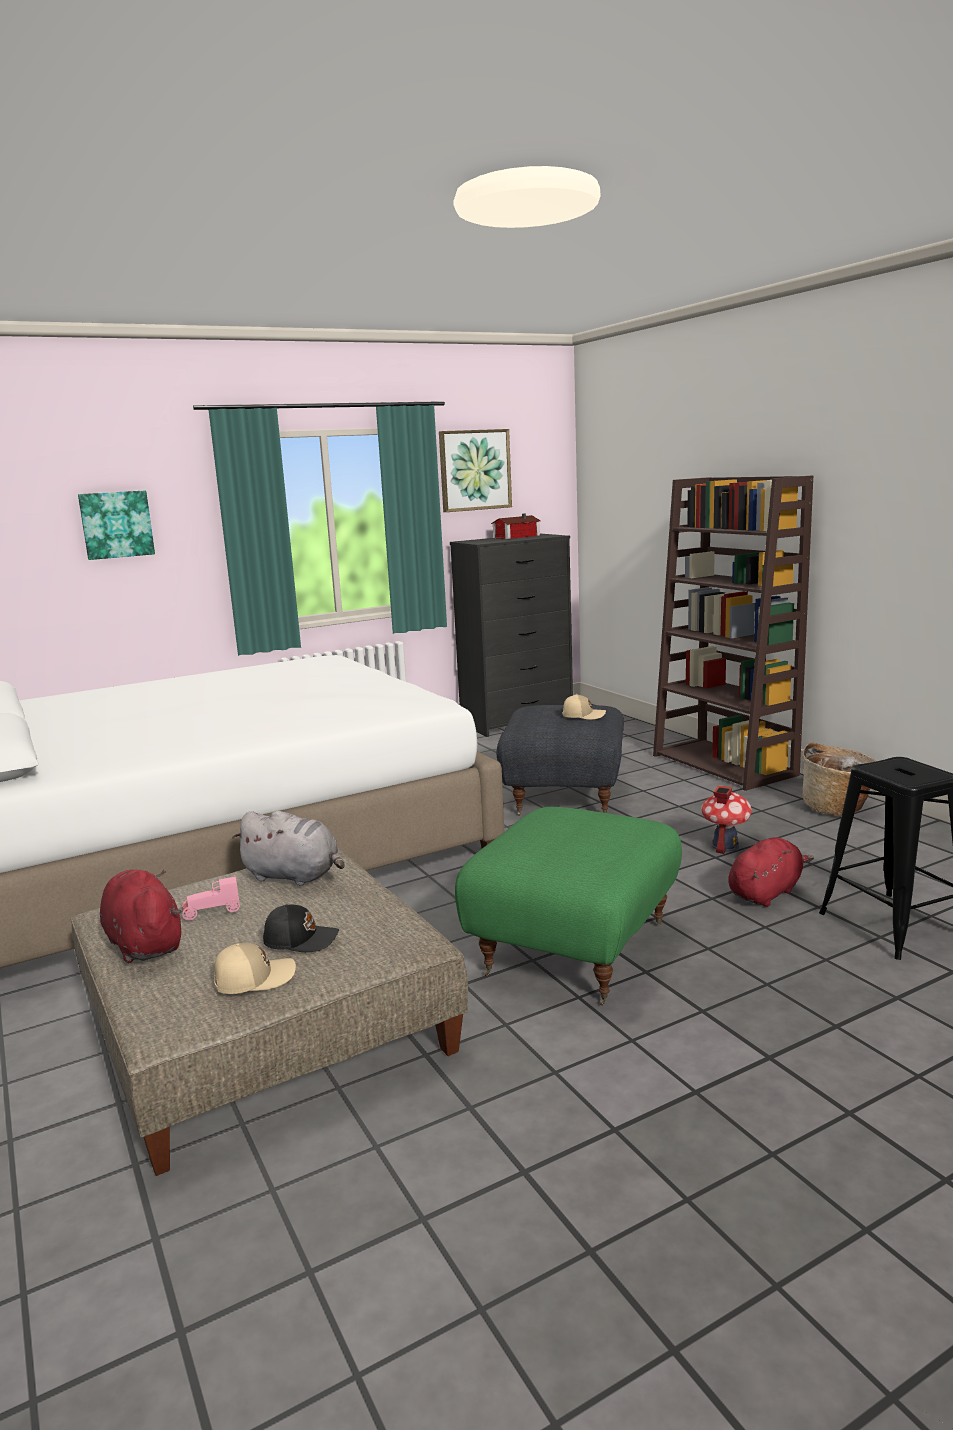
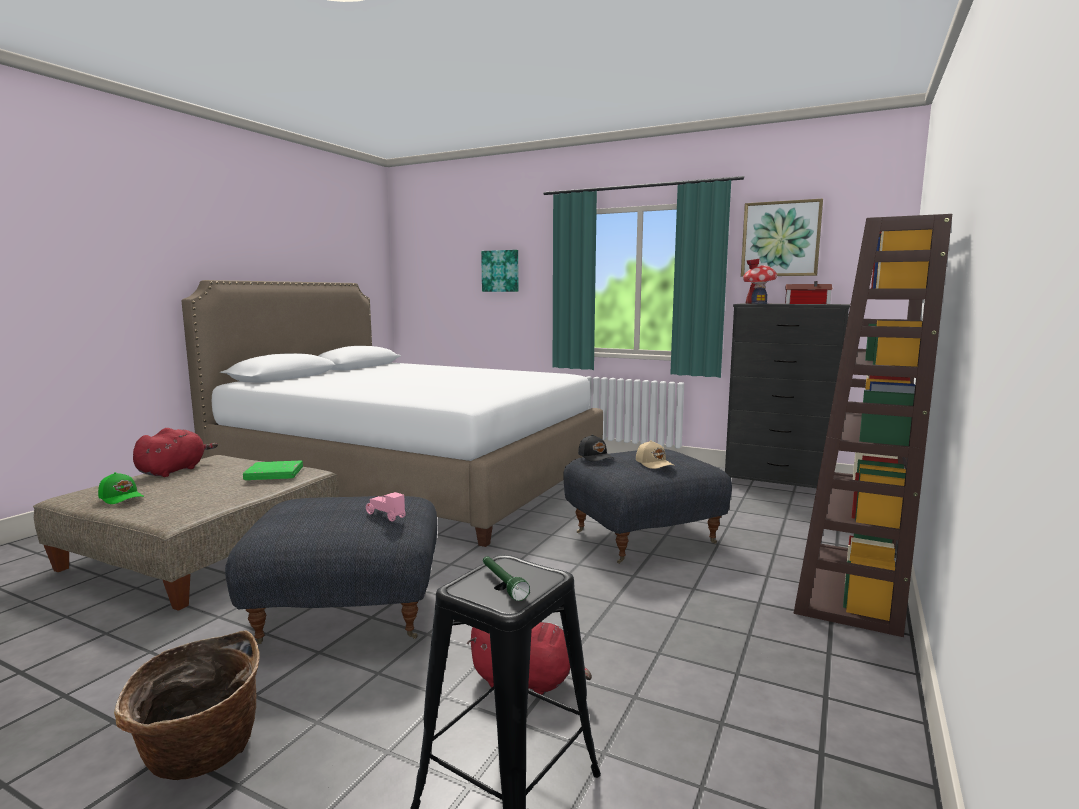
camera: 55 degrees right, 5 degrees down
pink toy car [181,877,240,920] -> pink toy car moved to [366,492,406,522]
beige cap [214,943,296,994] -> green cap [98,472,144,504]
grey plush toy [232,811,344,886] -> green book [243,461,303,480]
black cap [263,904,339,952] -> black cap moved to [578,435,614,462]
green ottoman [455,807,682,1005] -> grey ottoman [225,496,437,645]
toy house [701,785,752,854] -> toy house moved to [743,259,777,304]
basket [802,742,876,815] -> basket moved to [114,630,260,780]
none -> green flashlight [483,556,530,601]

